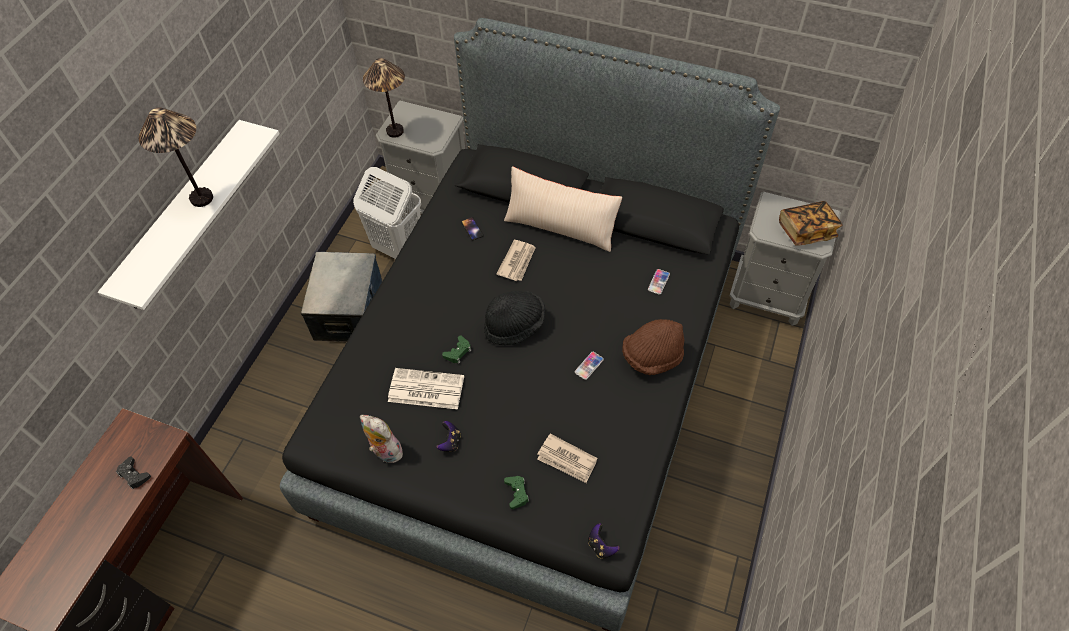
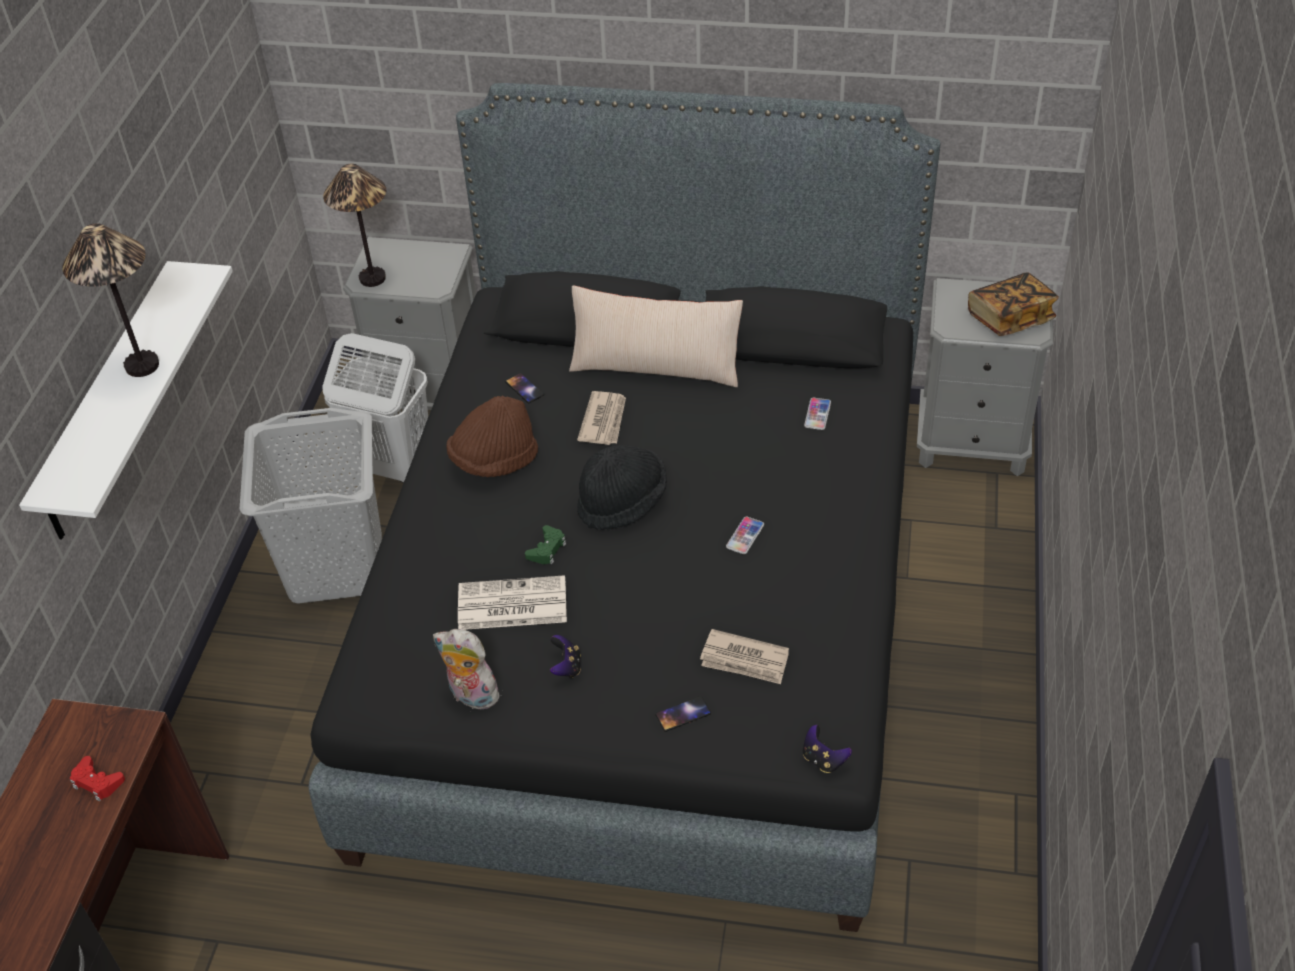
camera: 10 degrees left, 10 degrees down
black game controller [116,457,151,489] -> red game controller [70,756,125,801]
storage box [301,252,382,342] -> grey laundry basket [240,408,382,603]
green game controller [504,476,529,509] -> phone [655,696,711,732]
brown hat [622,319,684,375] -> brown hat moved to [446,396,538,477]

